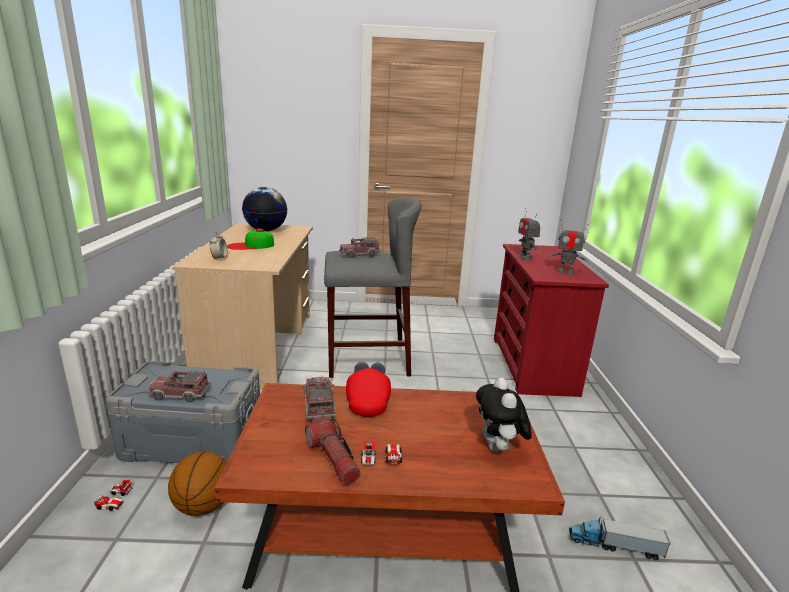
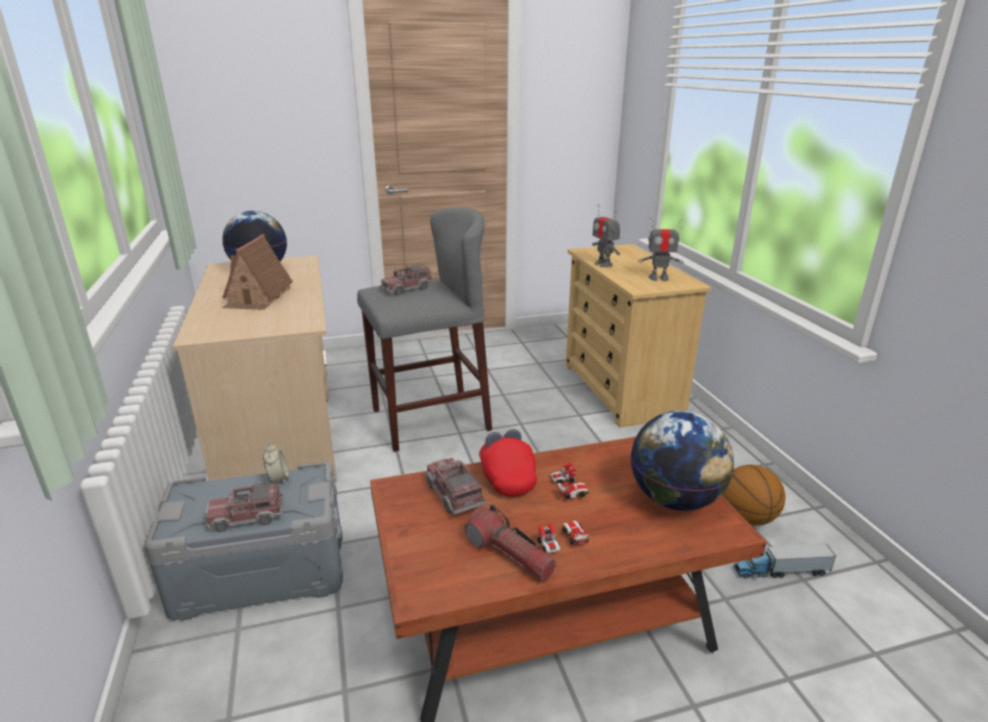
camera: 15 degrees left, 5 degrees up
toy car [94,480,132,511] -> toy car moved to [551,462,589,499]
basketball [168,452,227,516] -> basketball moved to [722,465,786,526]
alarm clock [210,232,228,261] -> alarm clock moved to [263,443,289,484]
cap [227,228,274,250] -> toy house [222,234,293,310]
plush toy [476,378,532,452] -> globe [631,411,734,511]
red dresser [494,244,609,397] -> beige dresser [566,244,711,428]

